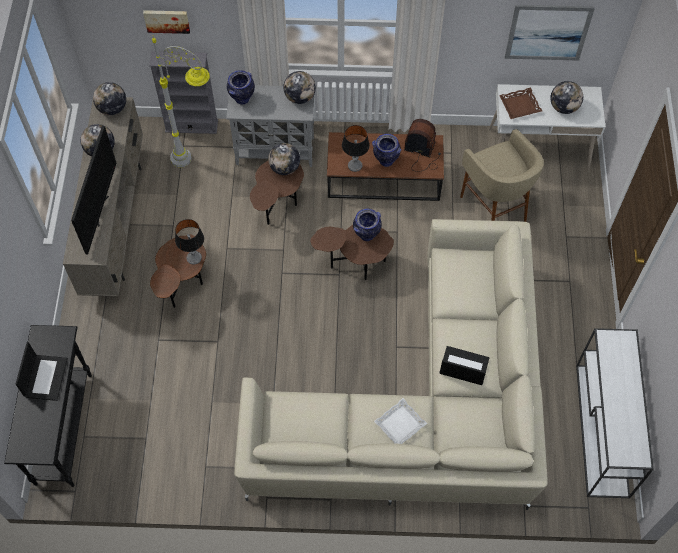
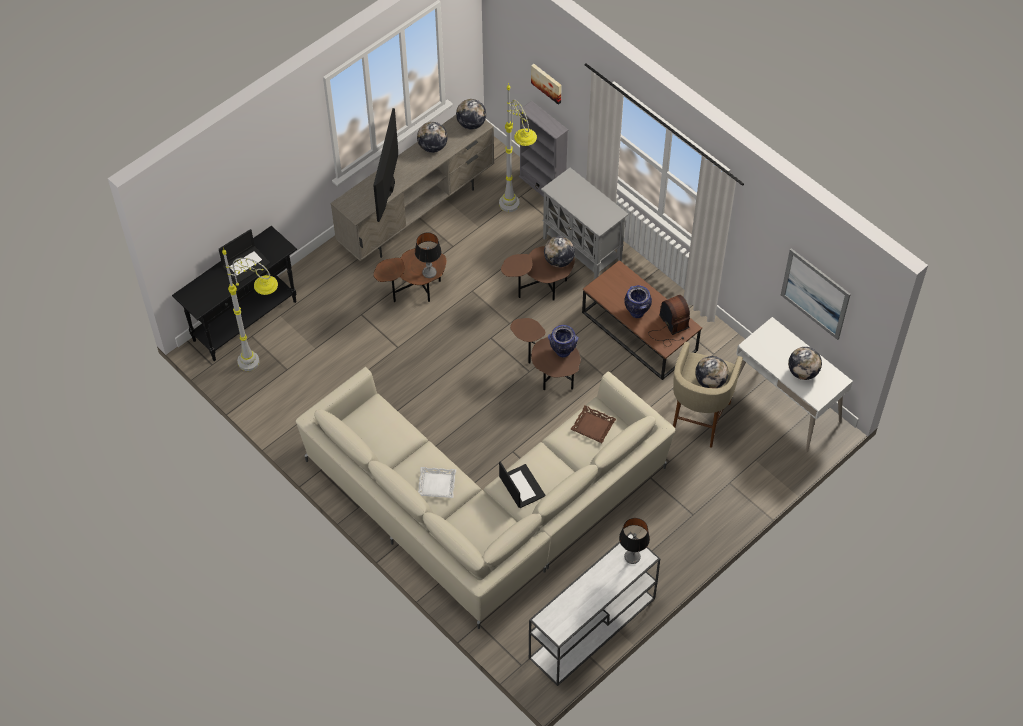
camera: 45 degrees right, 5 degrees down
television [71,126,116,255] -> television turned 135 degrees clockwise [373,108,398,222]
vase [227,70,255,105] -> none
globe [283,71,316,104] -> globe moved to [695,356,729,388]
table lamp [342,125,370,172] -> table lamp moved to [619,518,650,564]
brown tray [499,87,542,119] -> brown tray moved to [570,405,616,443]
none -> grey floor lamp [222,248,278,371]

